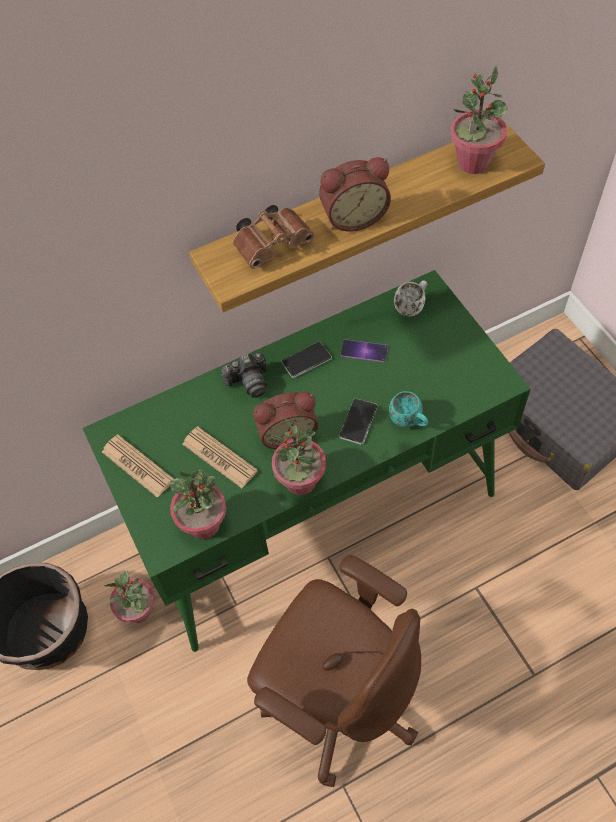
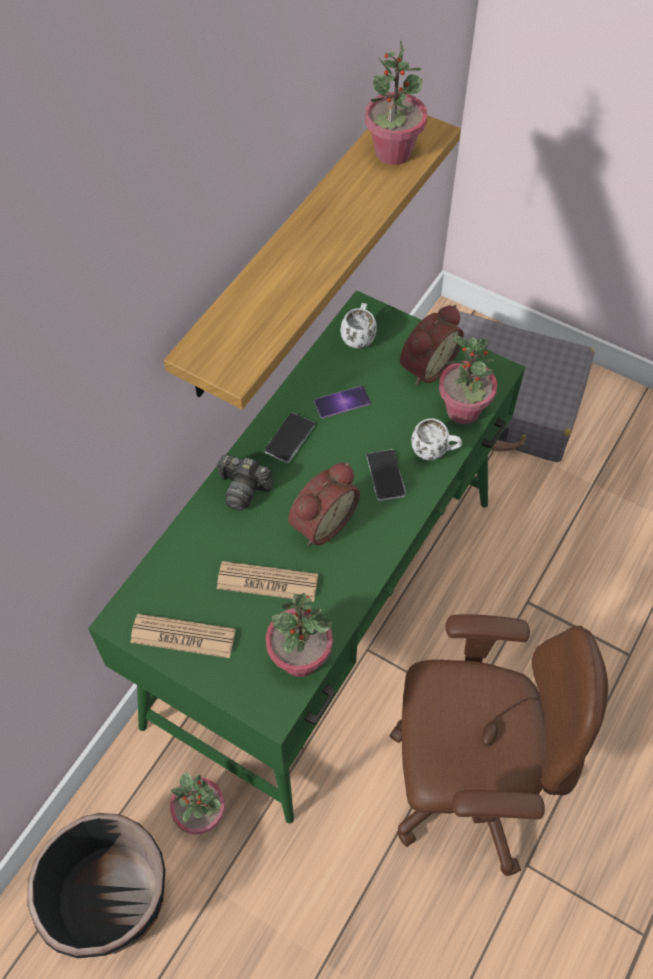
camera: 35 degrees left, 0 degrees up
camera [221,353,267,398] -> camera turned 75 degrees clockwise [217,454,273,511]
brown binoculars [233,205,314,269] -> none
potted plant [270,419,326,495] -> potted plant moved to [439,336,497,424]
alarm clock [319,157,391,232] -> alarm clock moved to [400,305,464,385]
turquoise mug [389,391,428,428] -> white mug [411,418,462,460]

